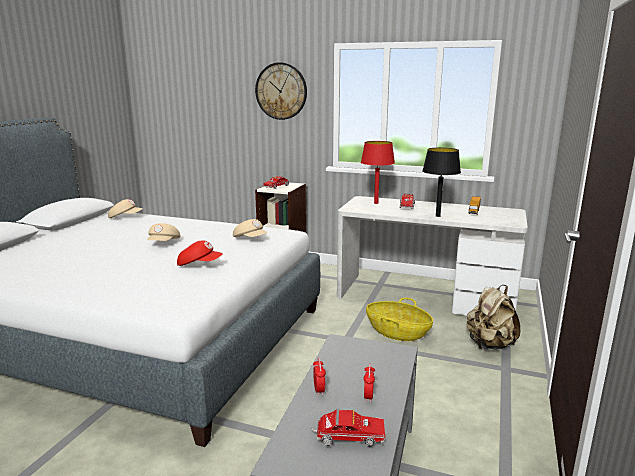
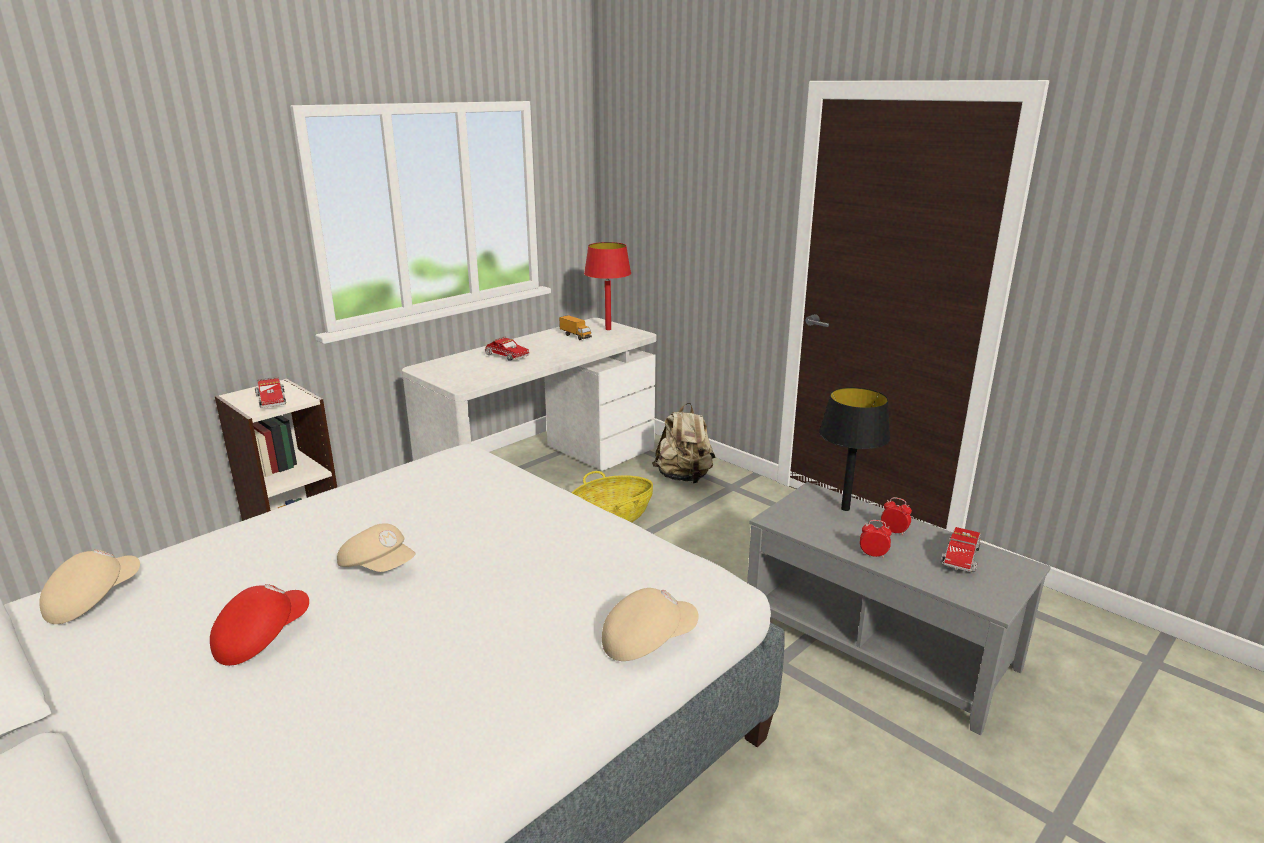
camera: 65 degrees left, 5 degrees up
red cap [177,240,223,266] -> red cap moved to [210,584,309,666]
beige cap [233,219,268,237] -> beige cap moved to [602,588,699,661]
wall clock [255,62,307,120] -> none
red table lamp [361,141,395,204] -> red table lamp moved to [584,242,631,330]
black table lamp [422,148,461,217] -> black table lamp moved to [819,387,890,511]

